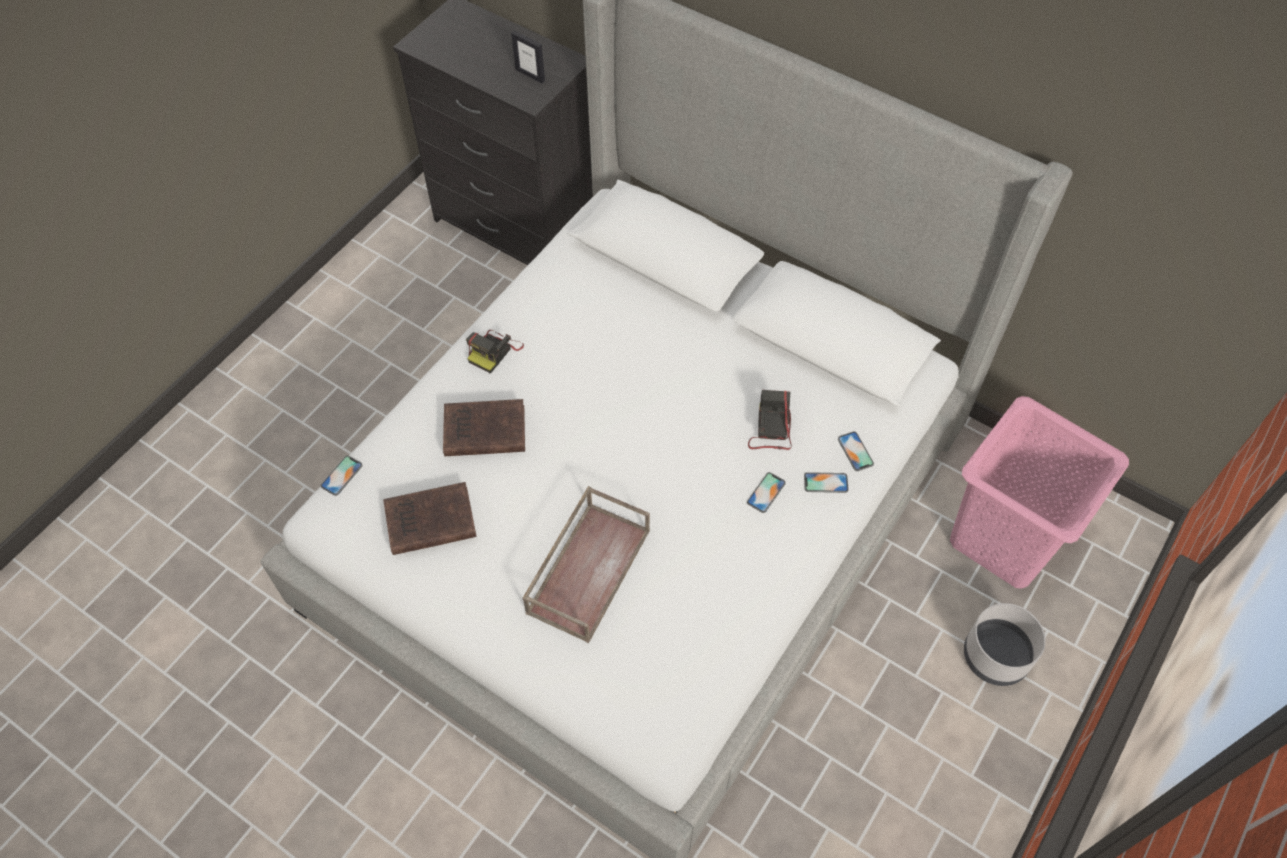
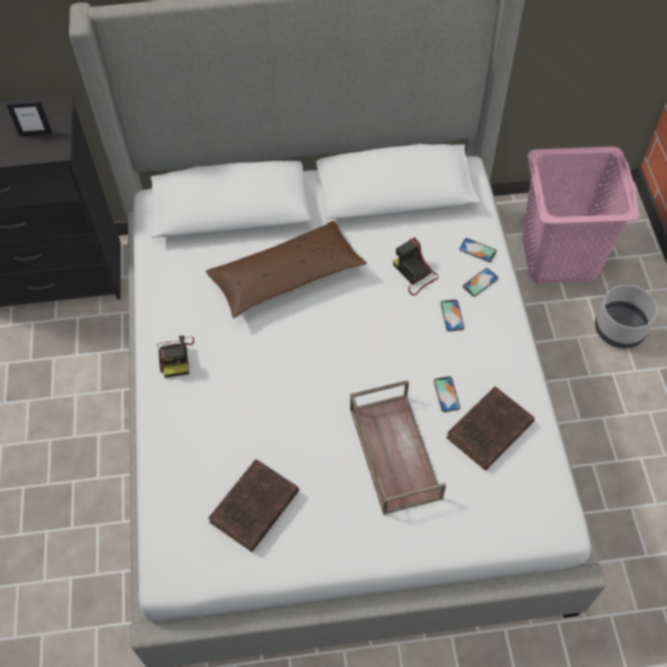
camera: 40 degrees left, 0 degrees up
phone [321,455,362,496] -> phone moved to [434,376,460,412]
brown book [443,399,525,456] -> brown book moved to [446,386,534,470]
none -> brown pillow [206,221,367,318]

